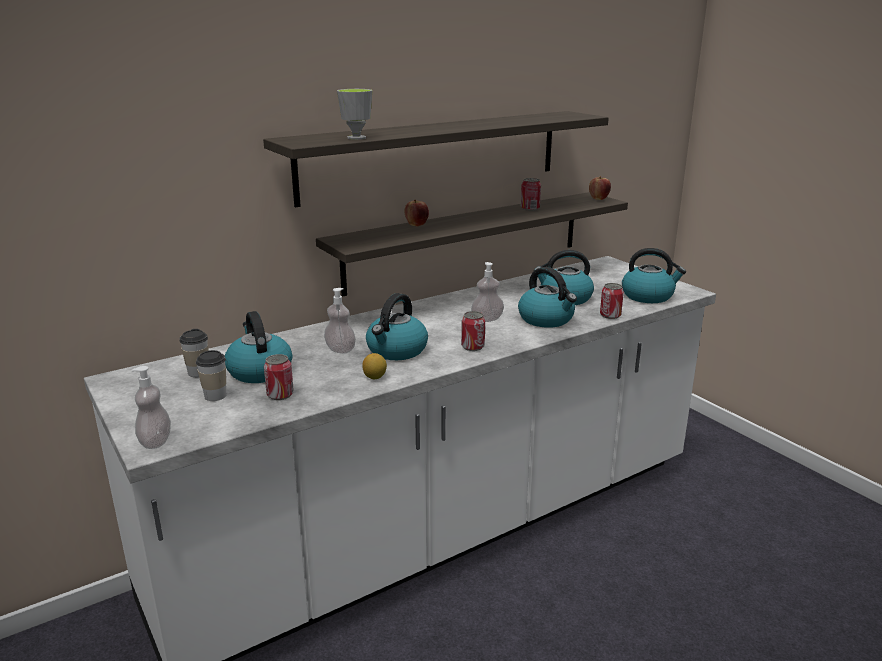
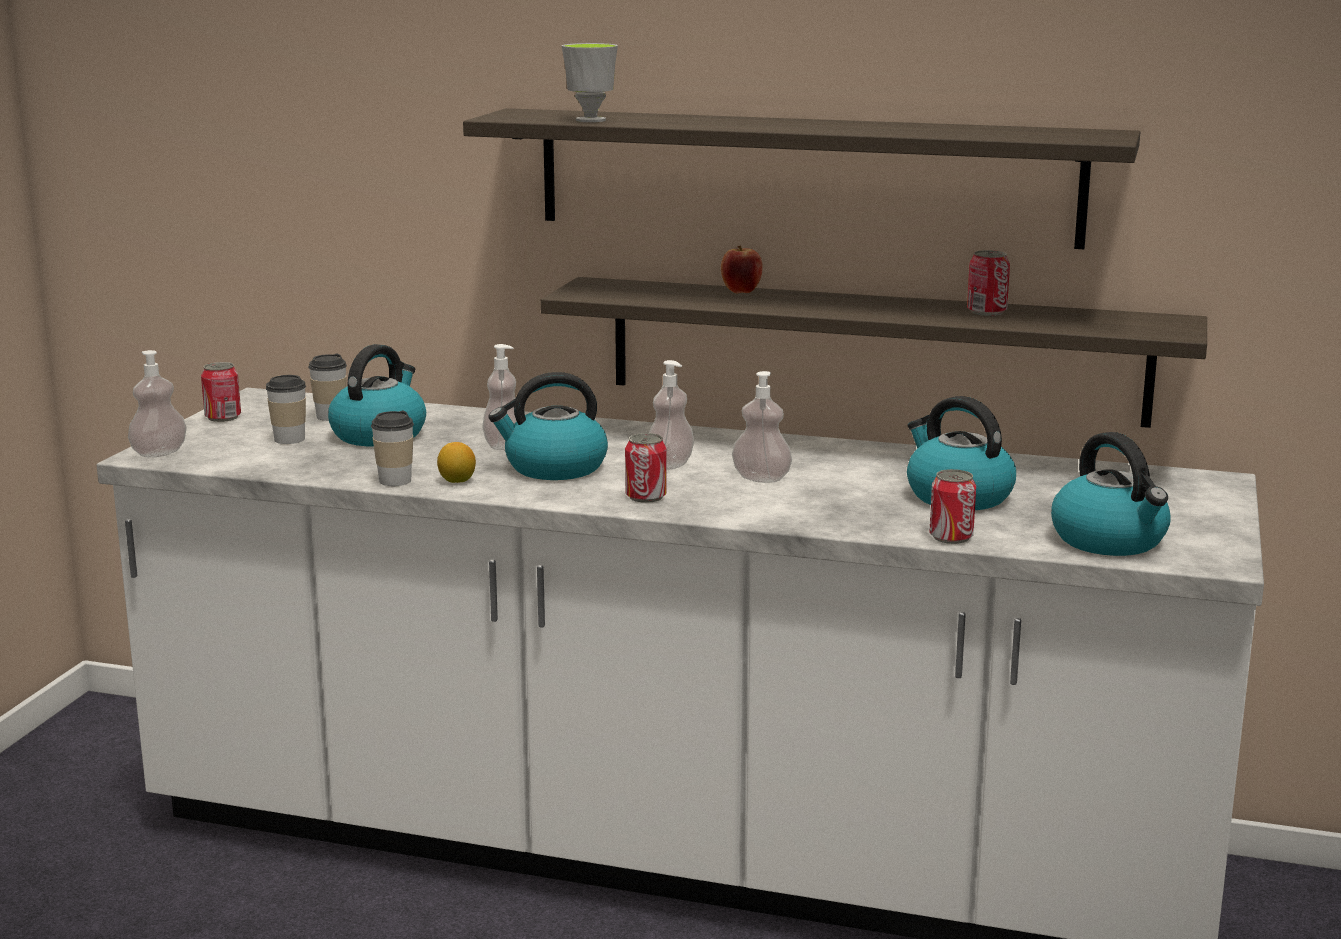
camera: 50 degrees right, 5 degrees down
can [264,354,294,400] -> can moved to [201,362,241,422]
kettle [518,267,577,328] -> none
apple [589,176,611,200] -> none
none -> cup [371,410,414,486]
none -> soap dispenser [649,360,694,470]

